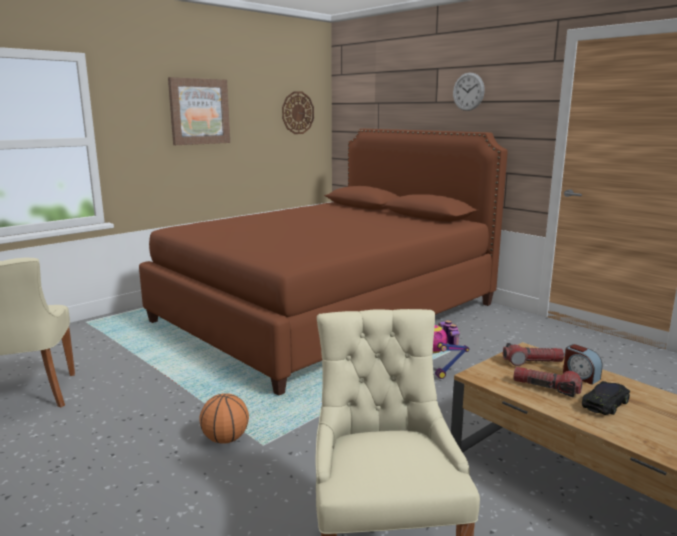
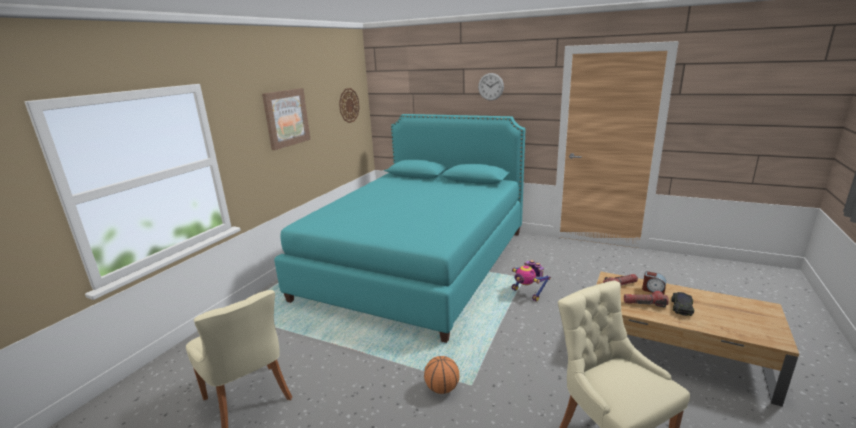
camera: 20 degrees left, 5 degrees up
brown bed [139,129,508,396] -> turquoise bed [274,114,526,343]

